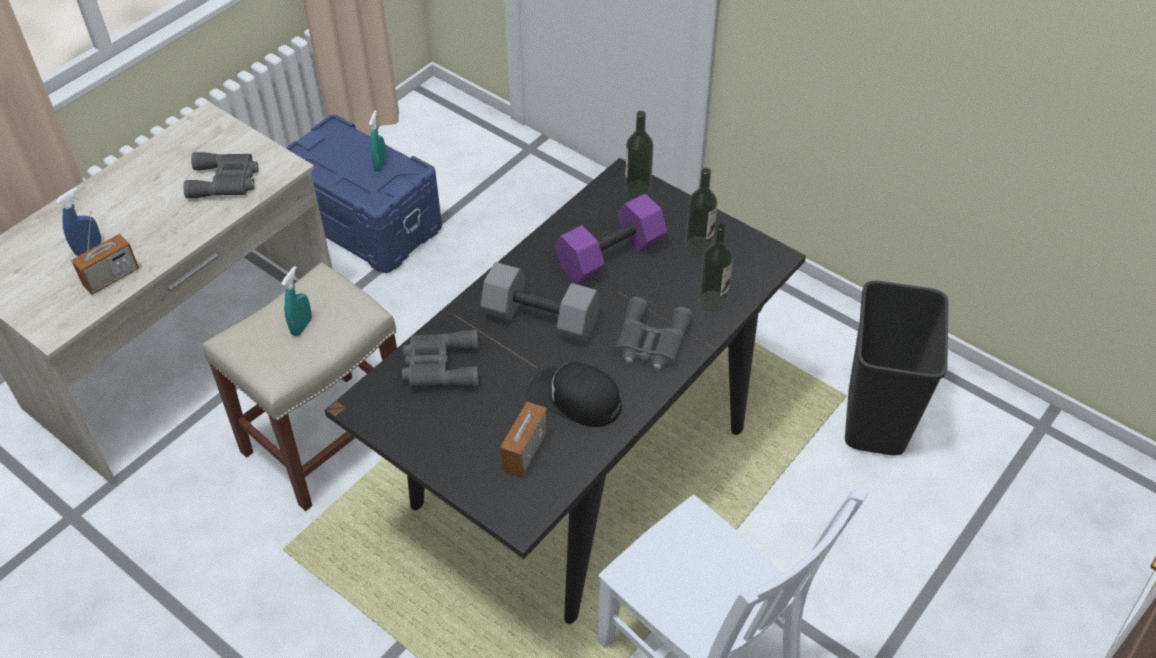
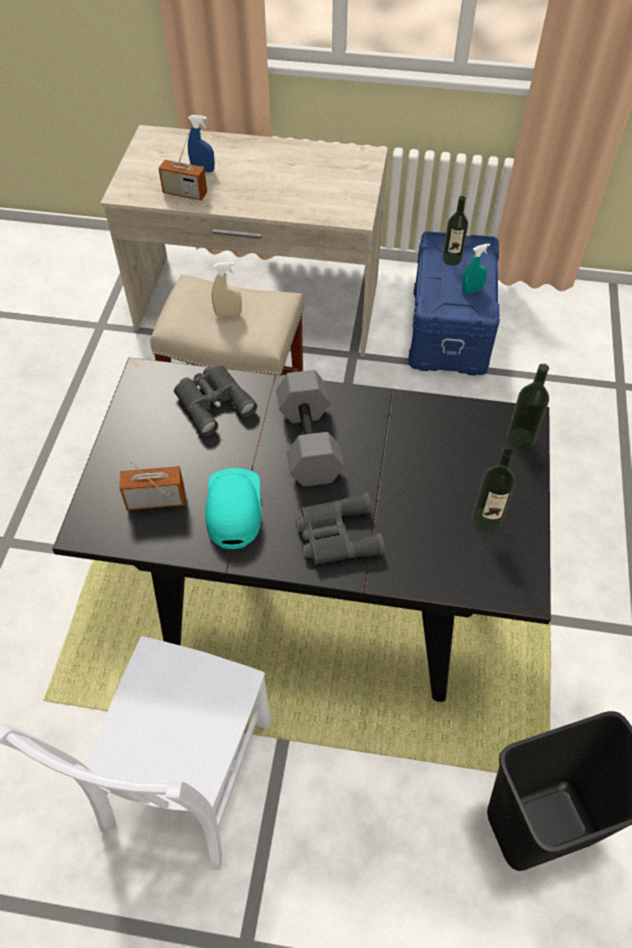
camera: 60 degrees right, 5 degrees up
grey binoculars [184,152,258,198] -> none
turquoise spray bottle [281,266,312,336] -> beige spray bottle [211,262,242,317]
black cap [526,362,622,427] -> turquoise cap [205,468,261,549]
purple dumbbell [555,194,667,284] -> none
bottle [699,223,733,311] -> bottle moved to [442,196,468,266]

